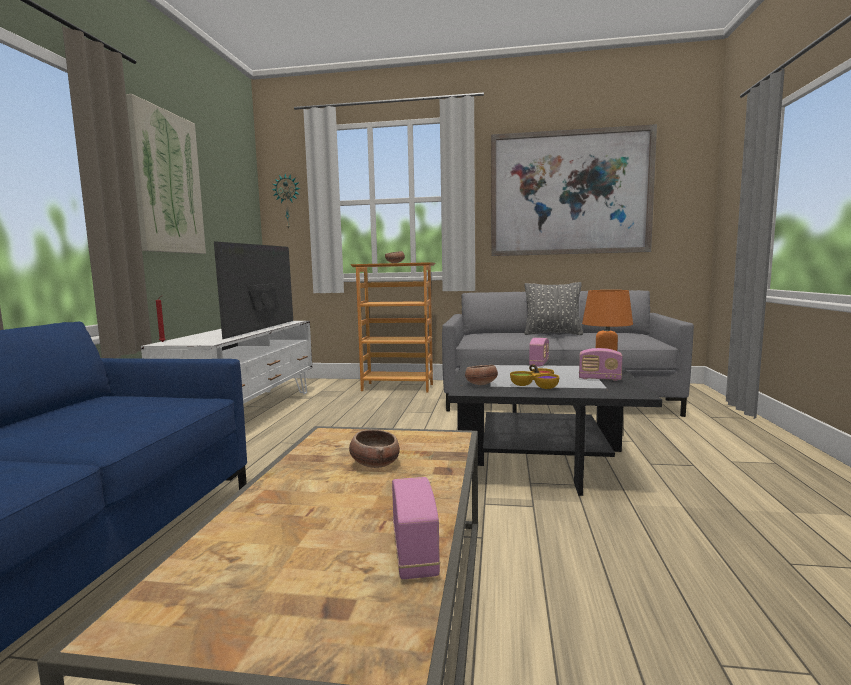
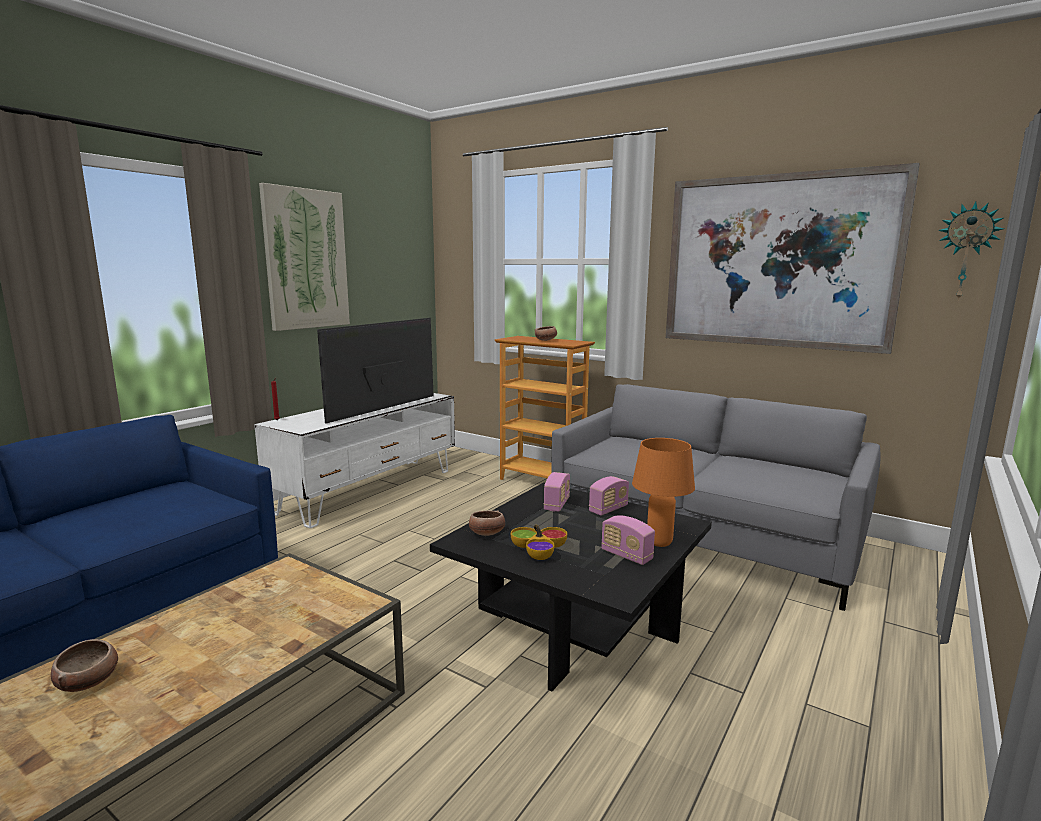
camera: 25 degrees right, 5 degrees up
wall clock [272,174,300,230] -> wall clock moved to [938,201,1004,301]
bowl [349,429,400,468] -> bowl moved to [51,639,118,692]
radio [392,477,440,579] -> radio moved to [544,472,570,512]
grey pillow [524,282,583,335] -> none

